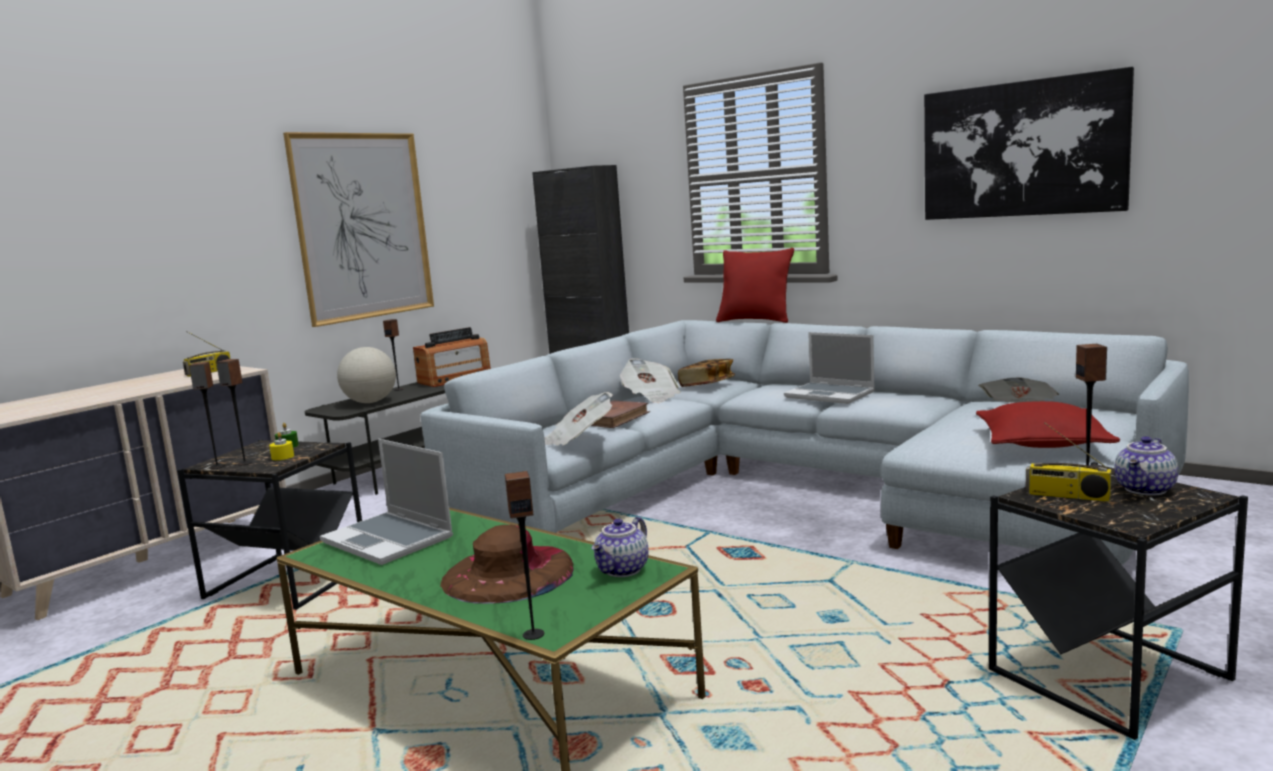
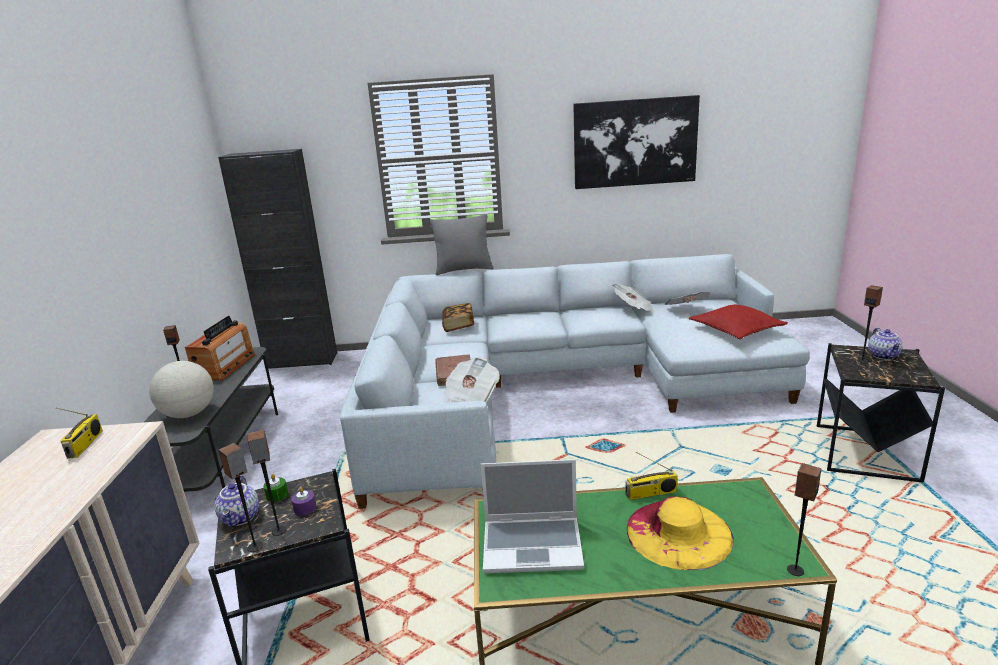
camera: 40 degrees left, 10 degrees up
yellow candle [269,432,294,460] -> purple candle [291,487,317,516]
picture [283,132,434,327] -> none
brown hat [440,525,574,604] -> yellow hat [627,496,734,570]
teapot [591,517,649,577] -> teapot moved to [215,475,259,527]
newspaper [620,358,681,403] -> newspaper moved to [611,283,655,313]
red pillow [716,248,794,323] -> grey pillow [430,214,494,275]
laptop [784,332,875,404] -> none
radio [1026,422,1111,502] -> radio moved to [625,452,677,500]

